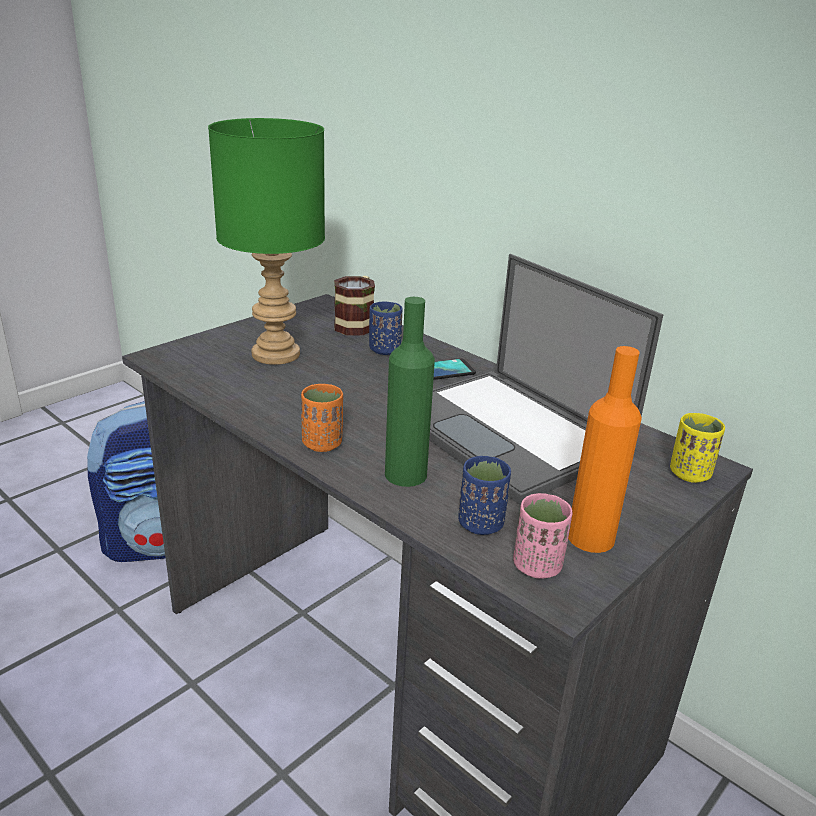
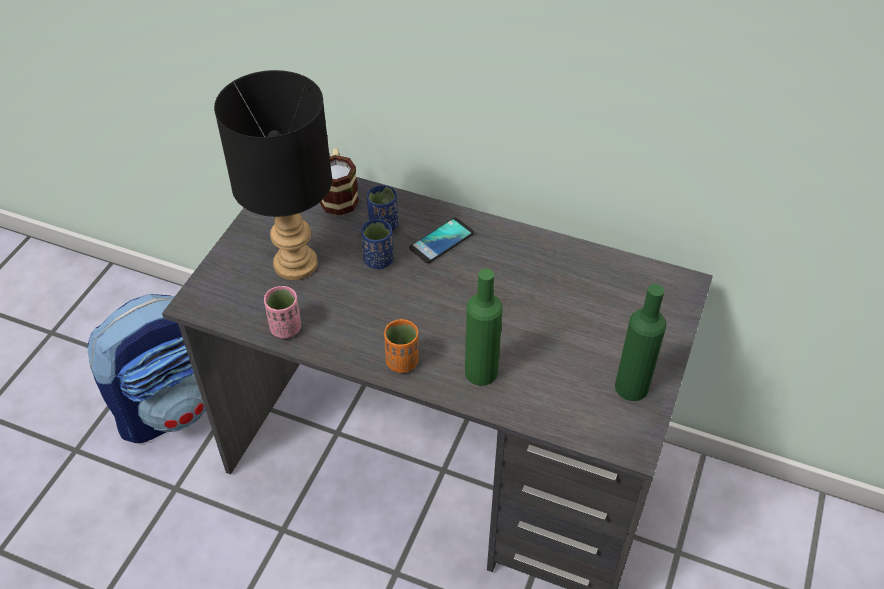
camera: 20 degrees left, 20 degrees up
green table lamp [208,118,325,365] -> black table lamp [214,70,332,280]
laptop [429,254,664,505] -> none
blue cup [458,456,511,535] -> blue cup moved to [361,219,393,269]
pink cup [513,493,572,579] -> pink cup moved to [264,286,301,338]
orange bottle [568,346,642,553] -> green bottle [615,284,666,401]
yellow cup [670,413,725,483] -> none

